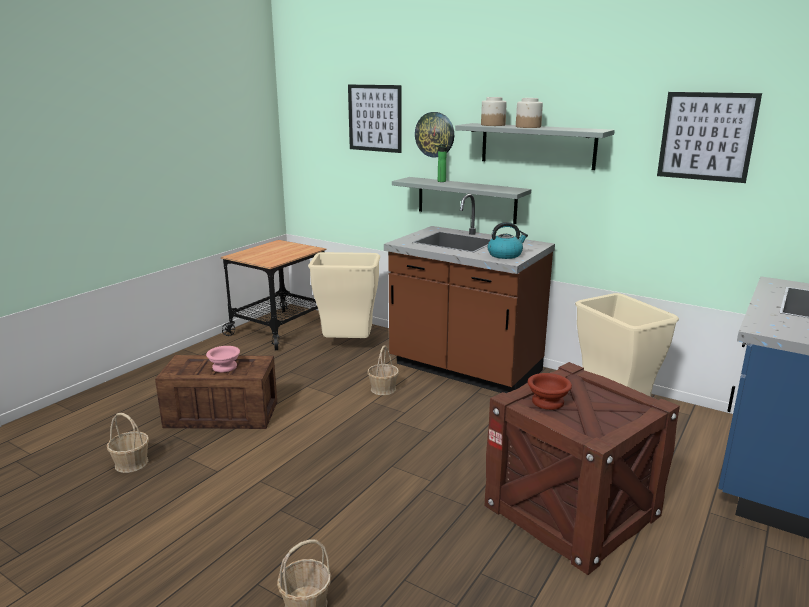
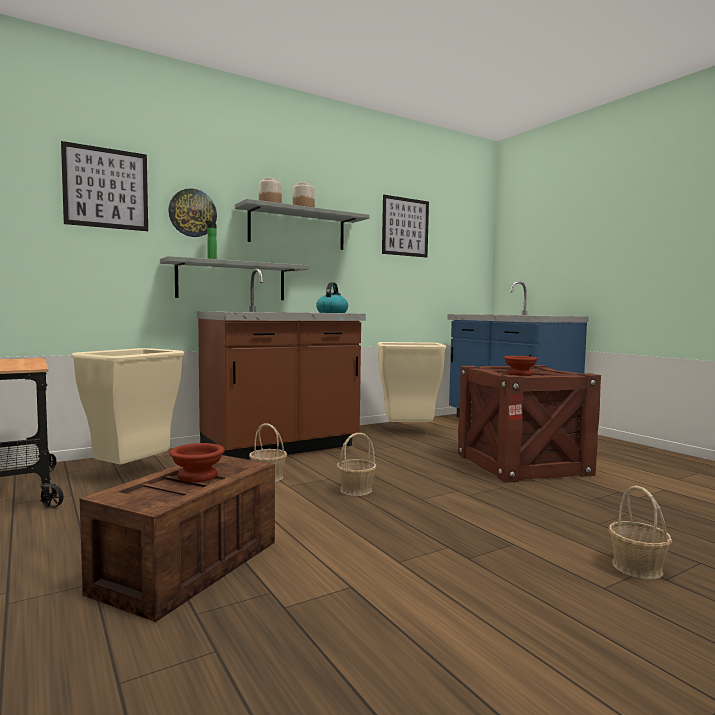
camera: 65 degrees left, 15 degrees down
basket [107,413,149,473] -> basket moved to [337,433,376,496]
pink bowl [206,346,240,372] -> brown bowl [170,443,225,482]

